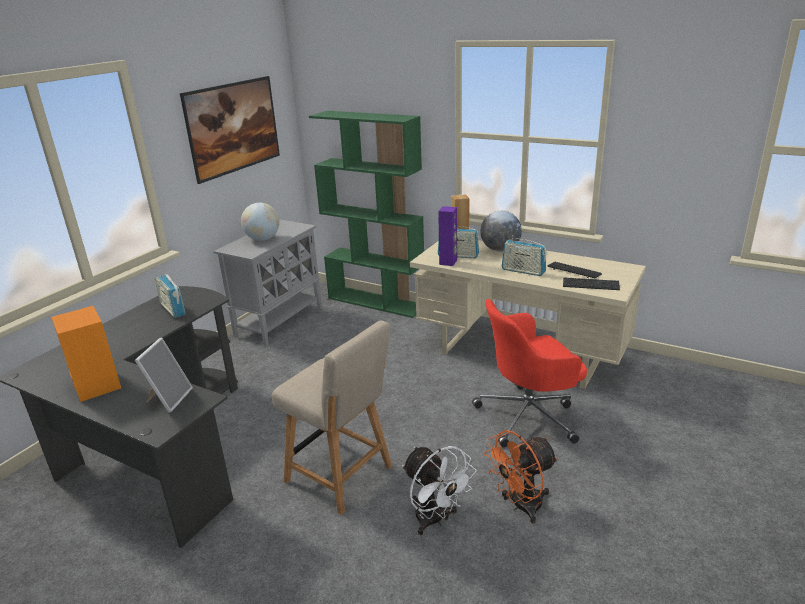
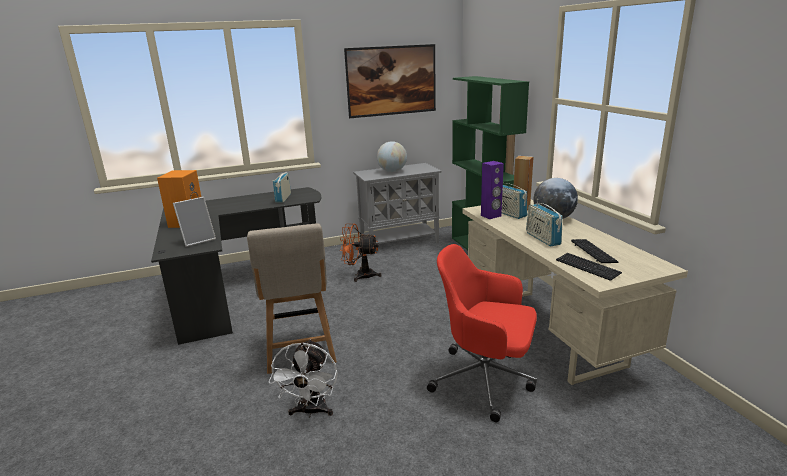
camera: 40 degrees right, 5 degrees down
orange fan [484,430,558,524] -> orange fan moved to [340,224,381,282]

